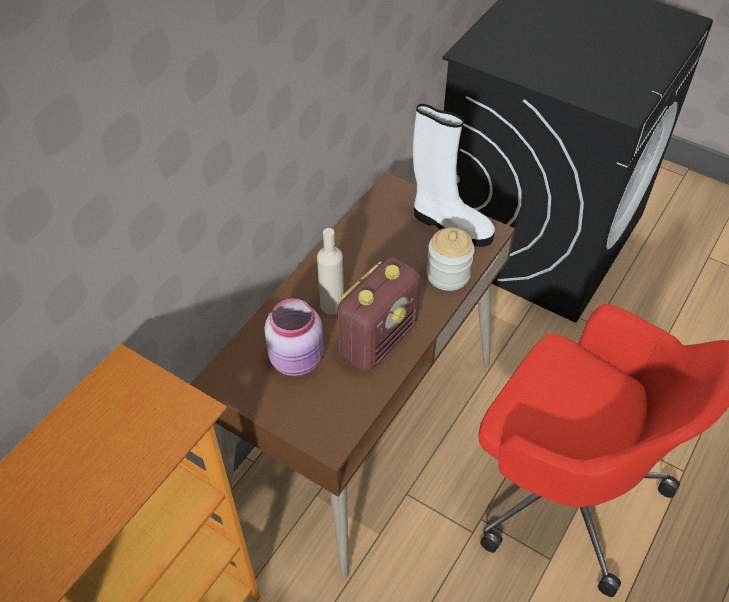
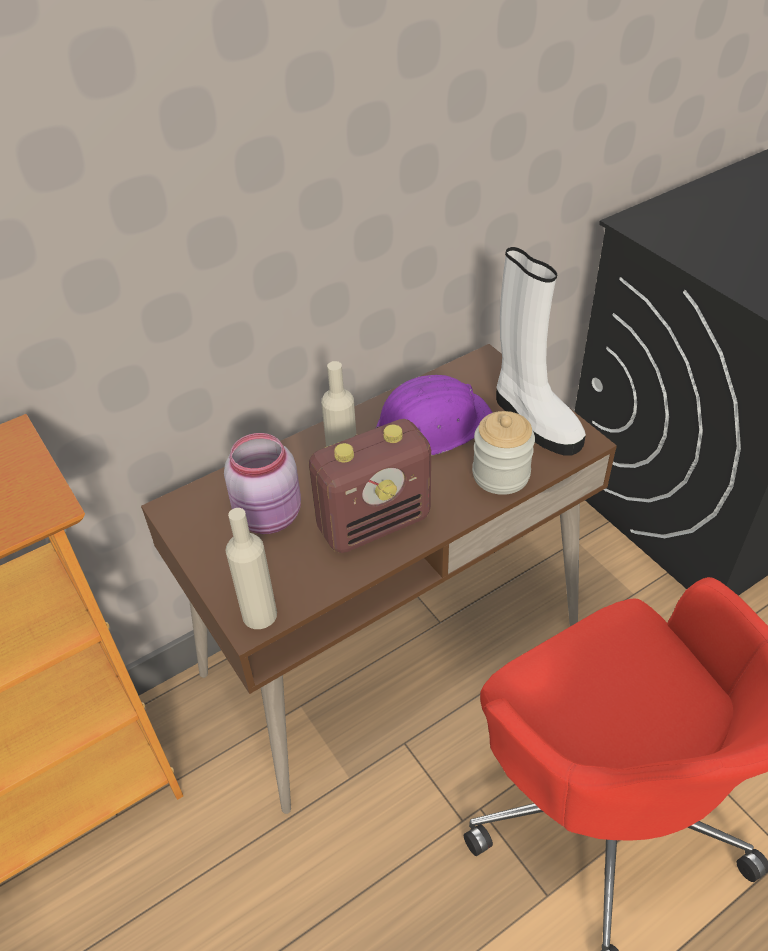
camera: 25 degrees right, 5 degrees down
none -> beige bottle [225,508,277,629]
none -> purple hard hat [376,375,493,456]

